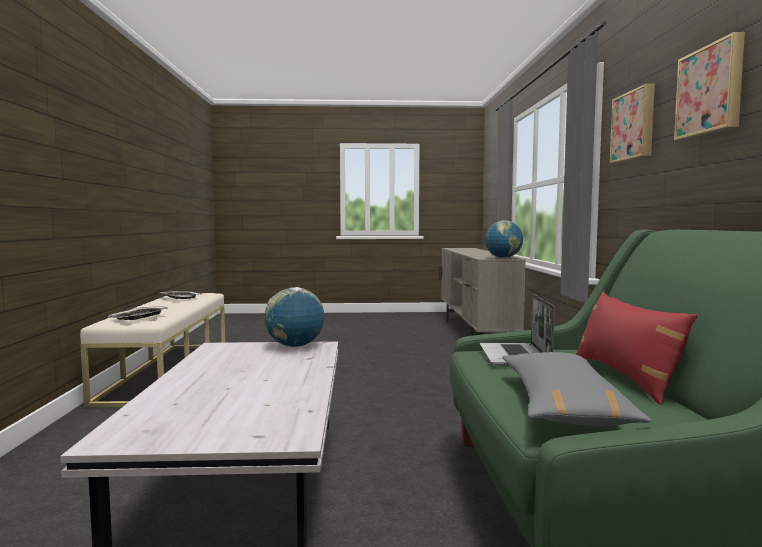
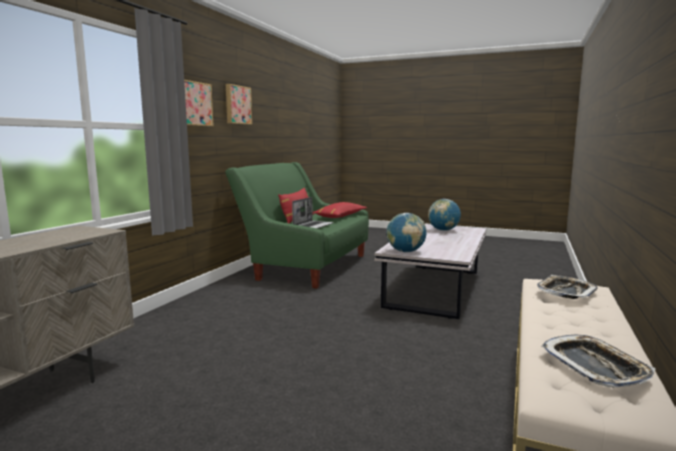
camera: 155 degrees left, 5 degrees up
globe [485,220,523,258] -> globe moved to [428,199,461,231]
grey pillow [503,352,652,426] -> red pillow [313,202,367,218]

